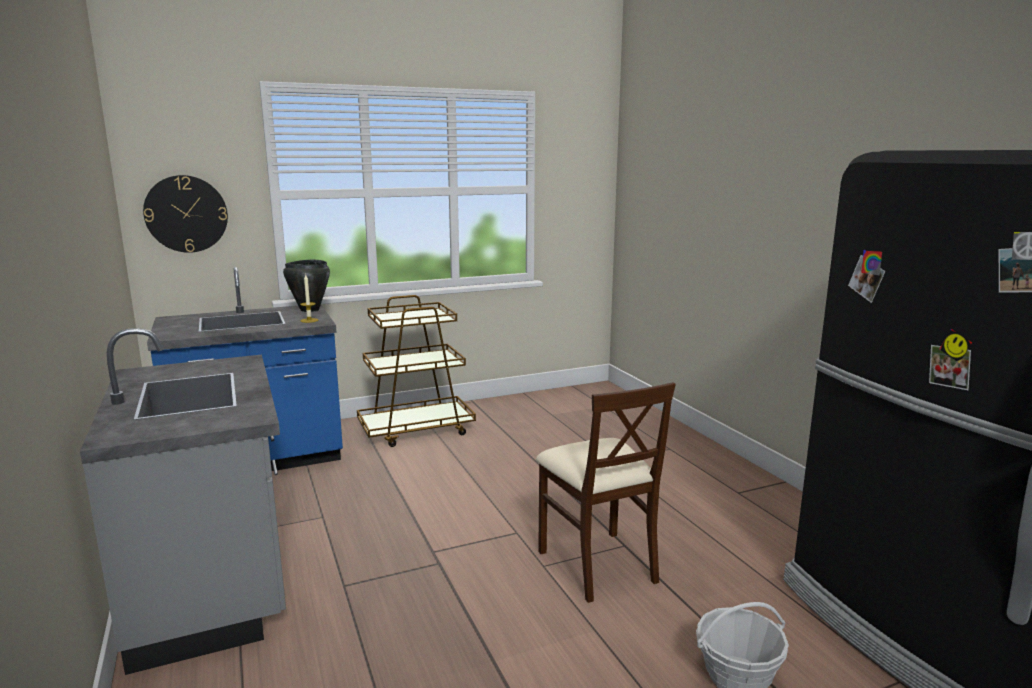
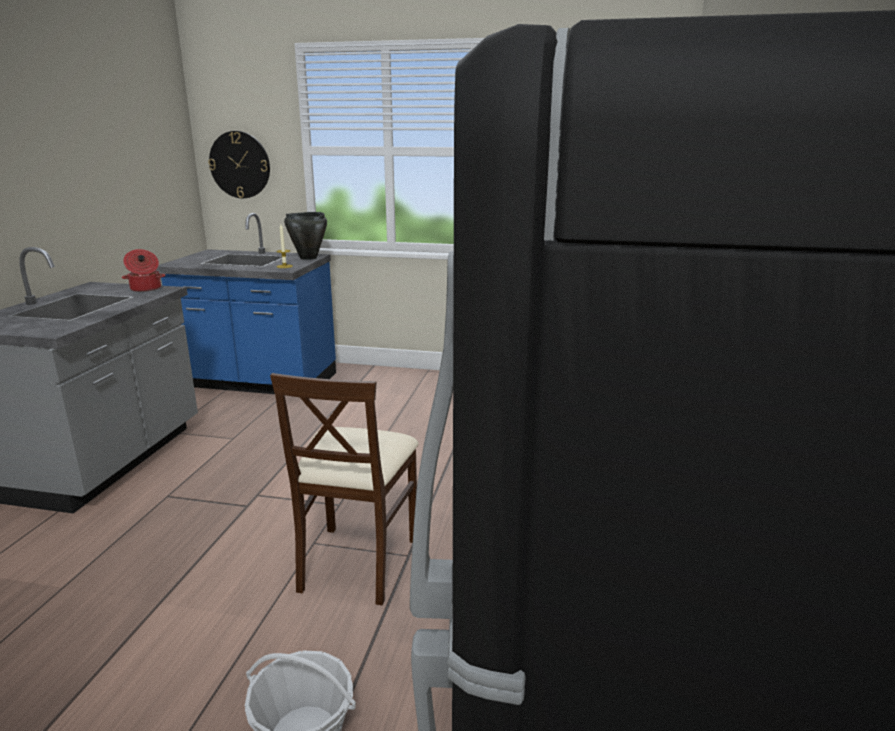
camera: 35 degrees right, 5 degrees up
brown cart [357,295,476,447] -> none
none -> cooking pot [122,249,166,292]

